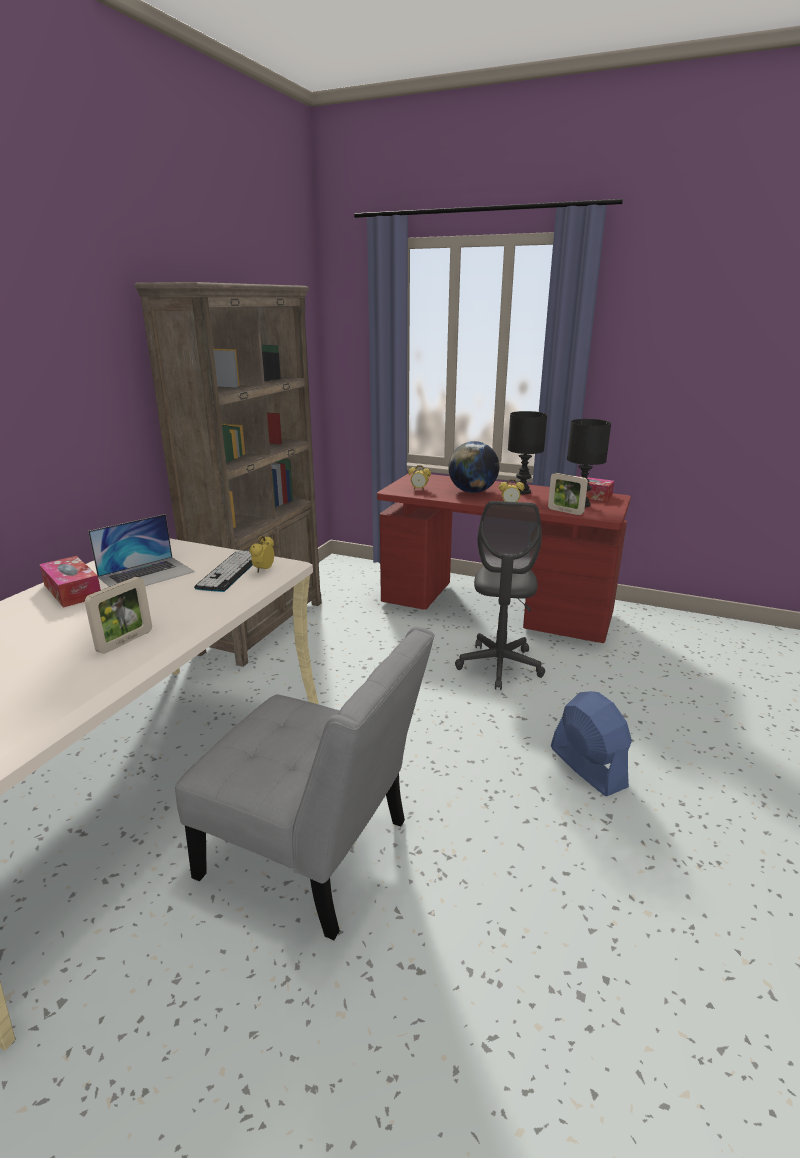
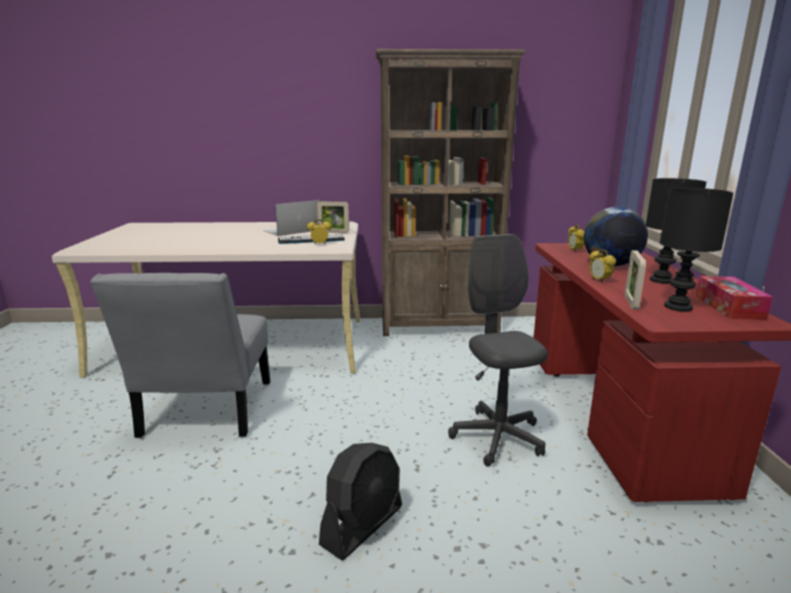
camera: 65 degrees right, 5 degrees down
tissue box [39,556,101,608] -> none
picture frame [85,577,152,654] -> picture frame moved to [317,201,349,233]
laptop [88,514,195,587] -> laptop turned 120 degrees clockwise [263,200,320,236]
grey office chair [455,501,545,690] -> grey office chair turned 90 degrees clockwise [448,234,548,467]
blue fan [551,691,632,796] -> black fan [319,443,402,560]

